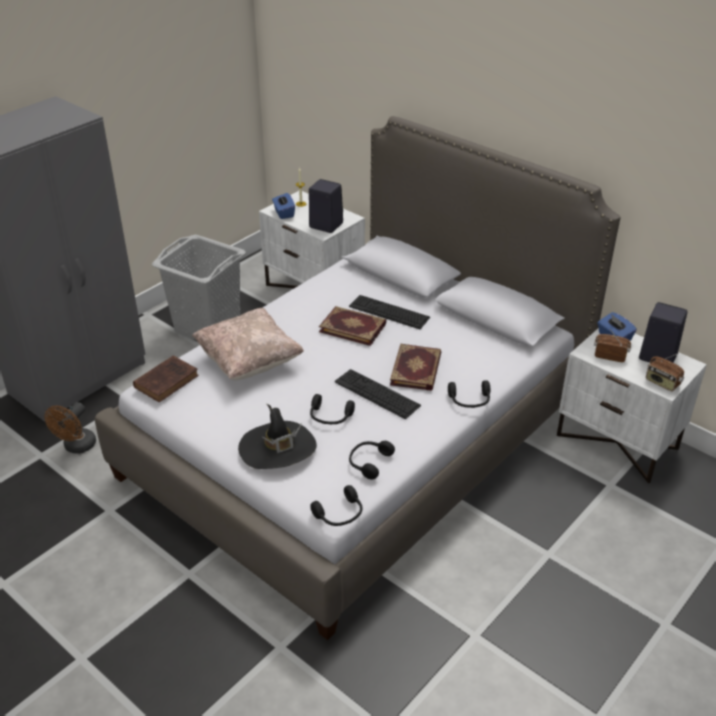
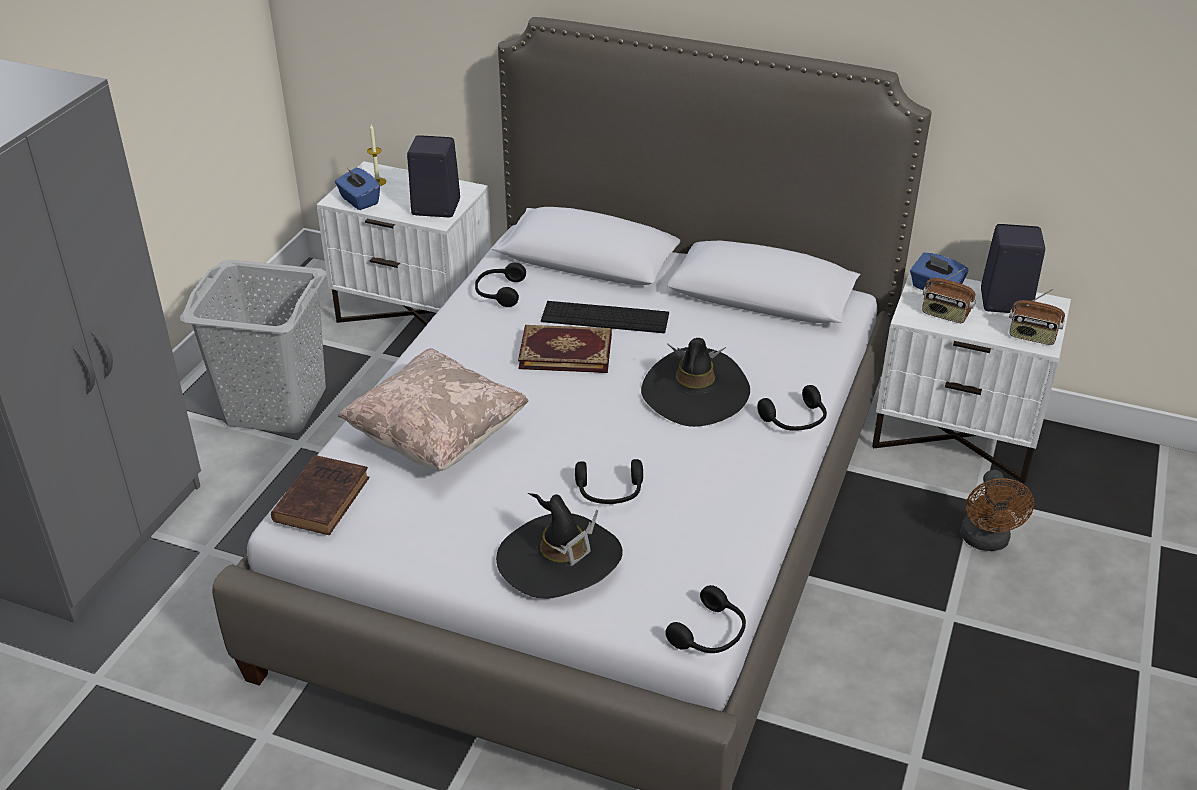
camera: 20 degrees left, 0 degrees up
brown fan [45,402,96,454] -> brown fan moved to [961,470,1034,551]
keyboard [335,369,421,419] -> none
black headphones [349,441,395,479] -> black headphones moved to [475,263,526,307]
book [390,344,441,391] -> black hat [641,338,750,427]
radio [594,329,631,362] -> radio turned 150 degrees counterclockwise [922,268,976,323]

